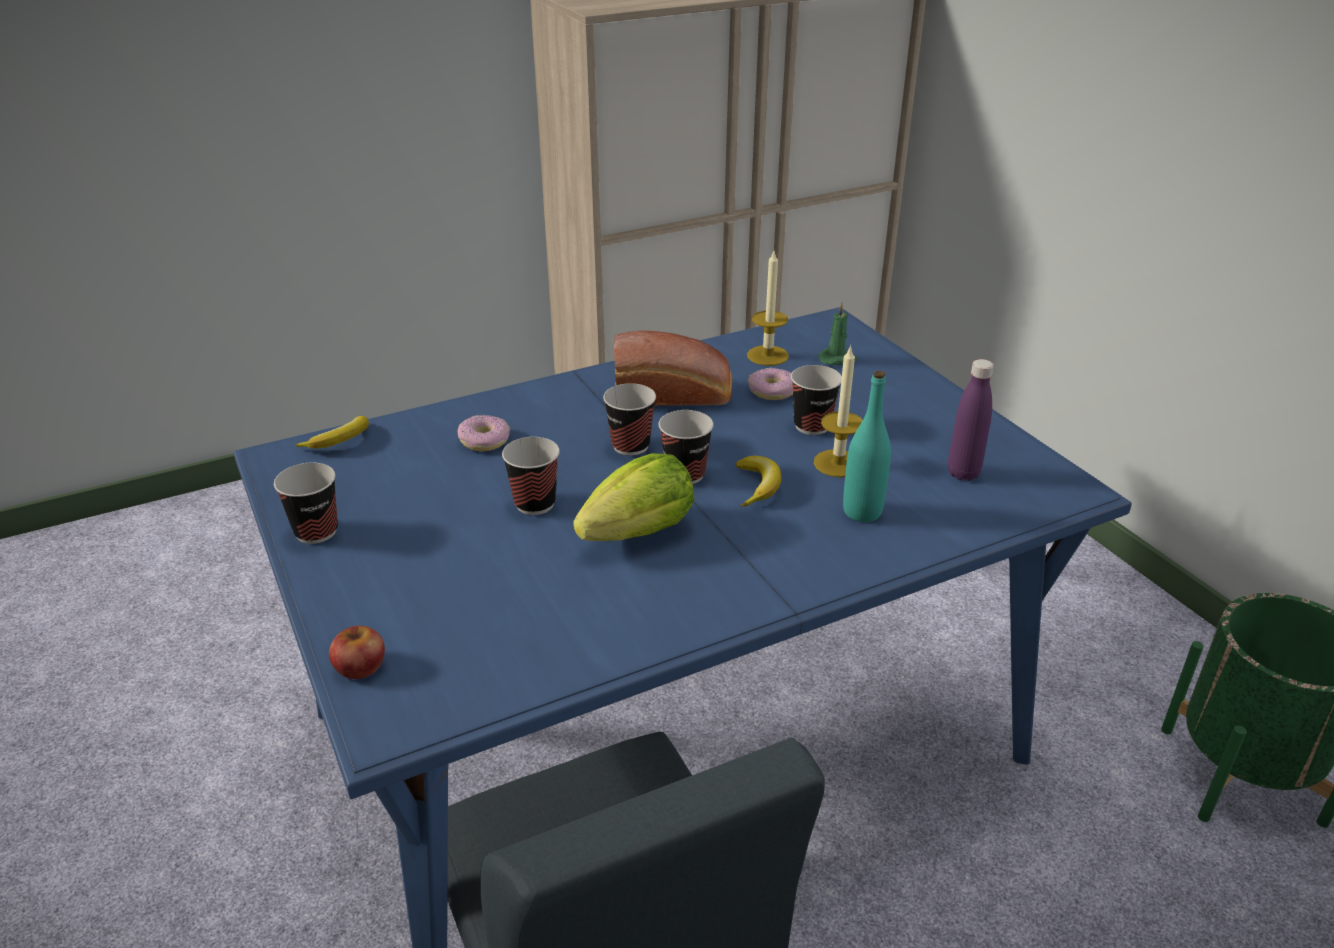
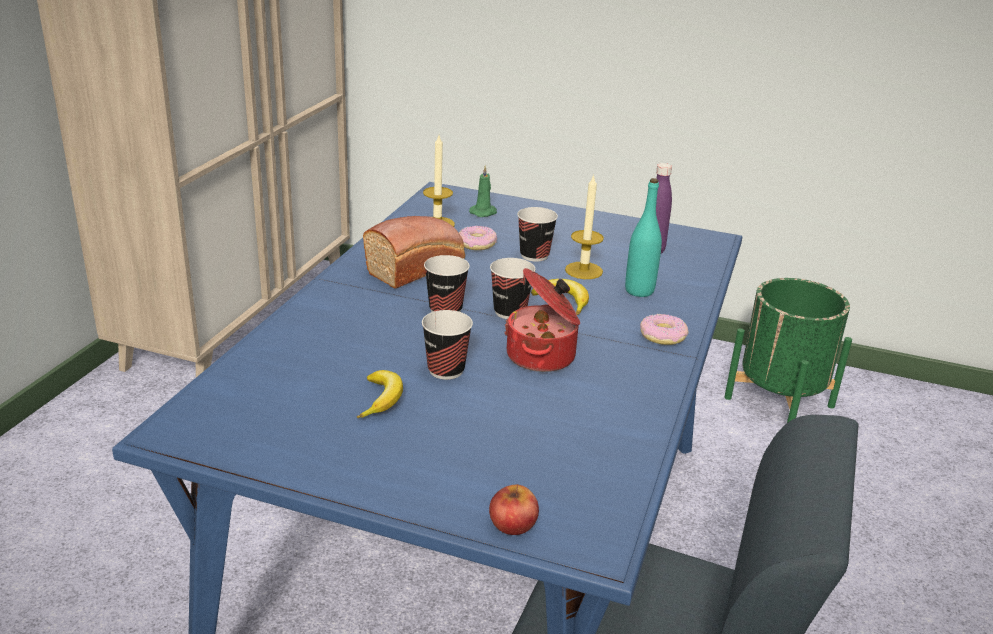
camera: 45 degrees left, 5 degrees down
cup [274,463,338,544] -> none
banana [295,416,369,449] -> banana moved to [357,370,403,418]
donut [458,415,510,451] -> donut moved to [640,314,688,345]
lettuce [573,453,695,541] -> cooking pot [504,268,580,372]

